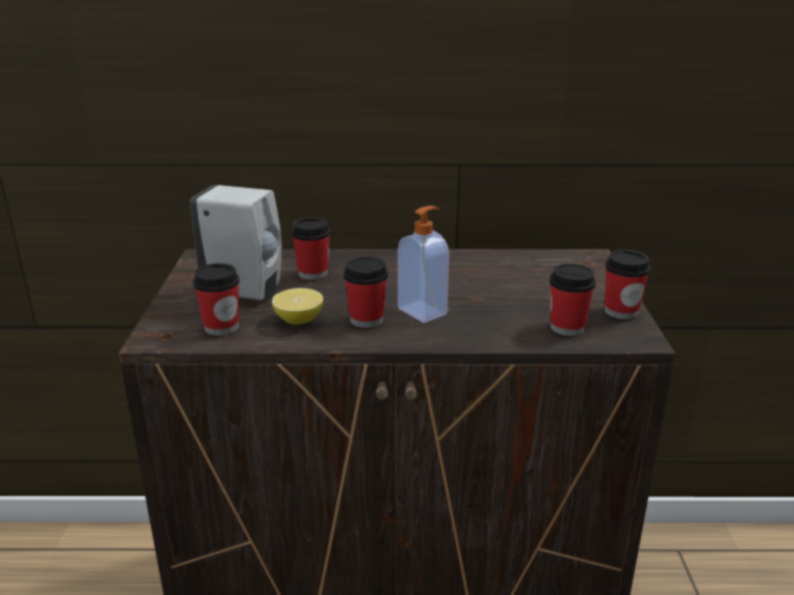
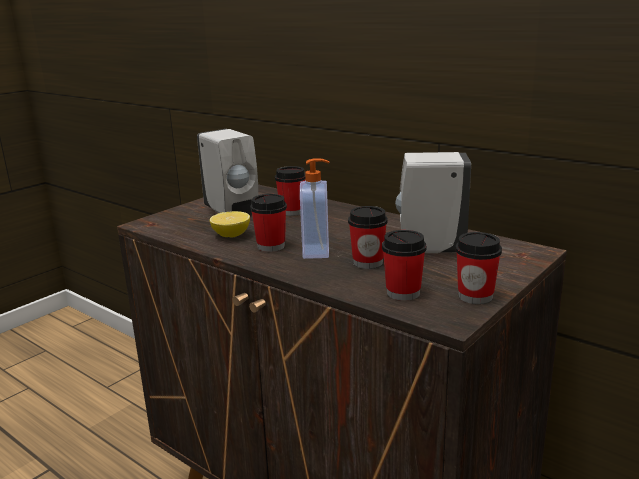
camera: 40 degrees right, 5 degrees down
cup [193,263,240,336] -> cup moved to [348,206,388,269]
none -> white soap dispenser [395,152,471,253]

